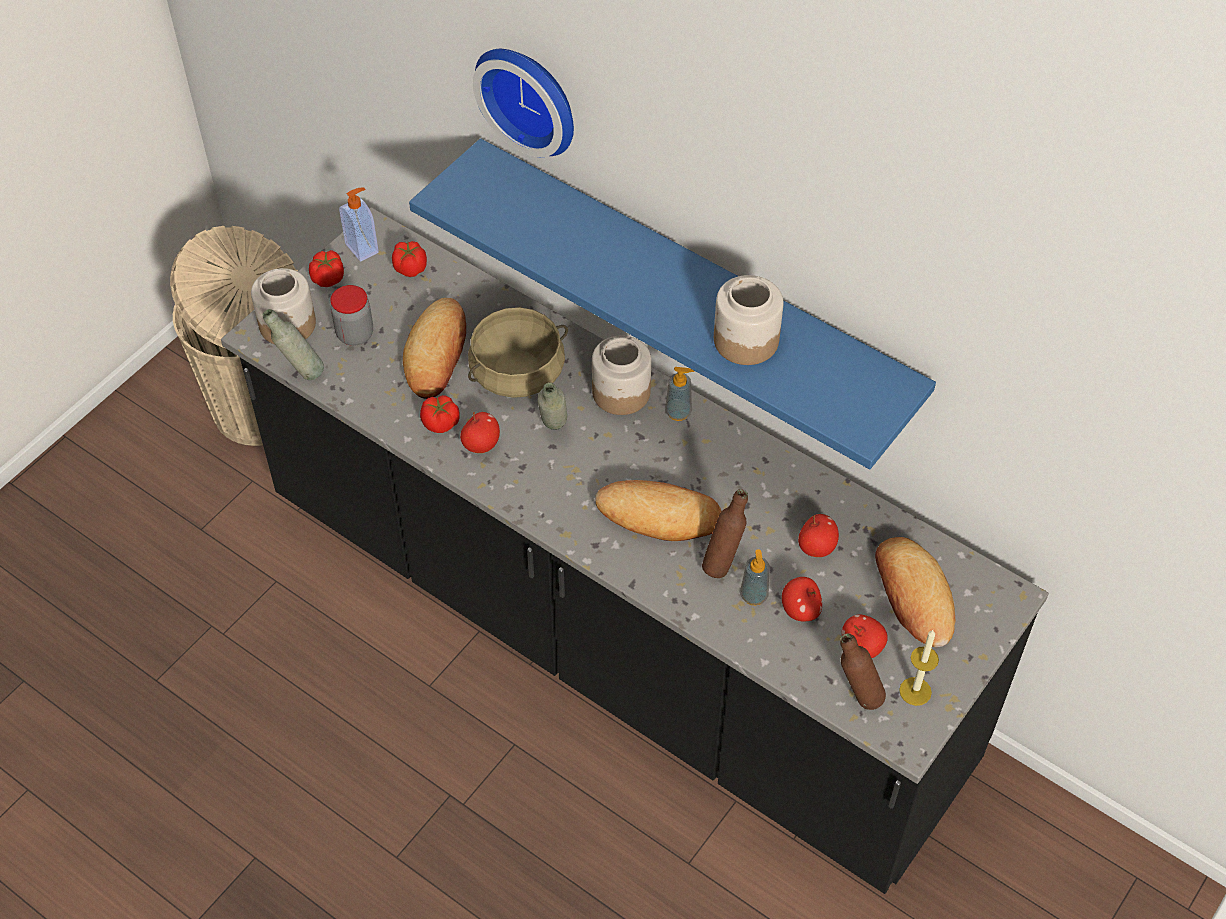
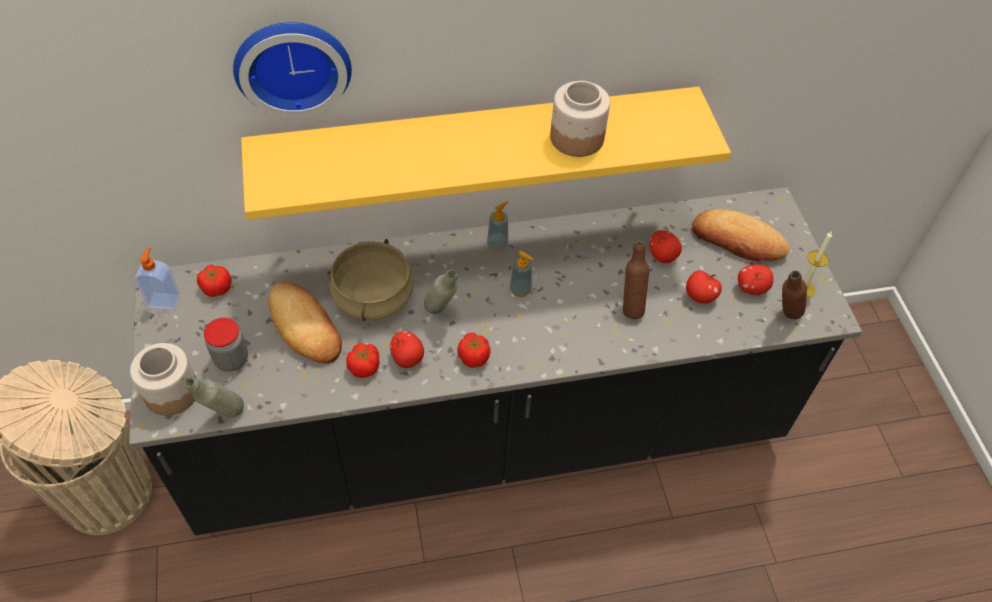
camera: 50 degrees left, 0 degrees up
tomato [309,250,344,287] -> tomato moved to [458,332,491,368]
blue shelf [409,138,936,469] -> yellow shelf [241,87,731,220]
jar [592,336,651,415] -> none
bread [595,480,721,541] -> none
soap dispenser [740,549,770,606] -> soap dispenser moved to [510,251,534,297]

